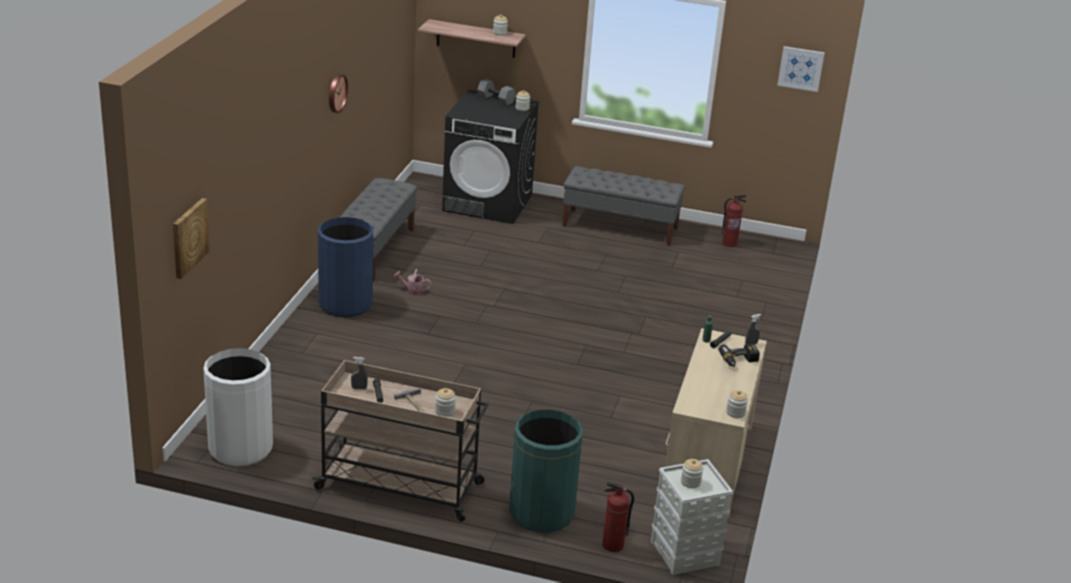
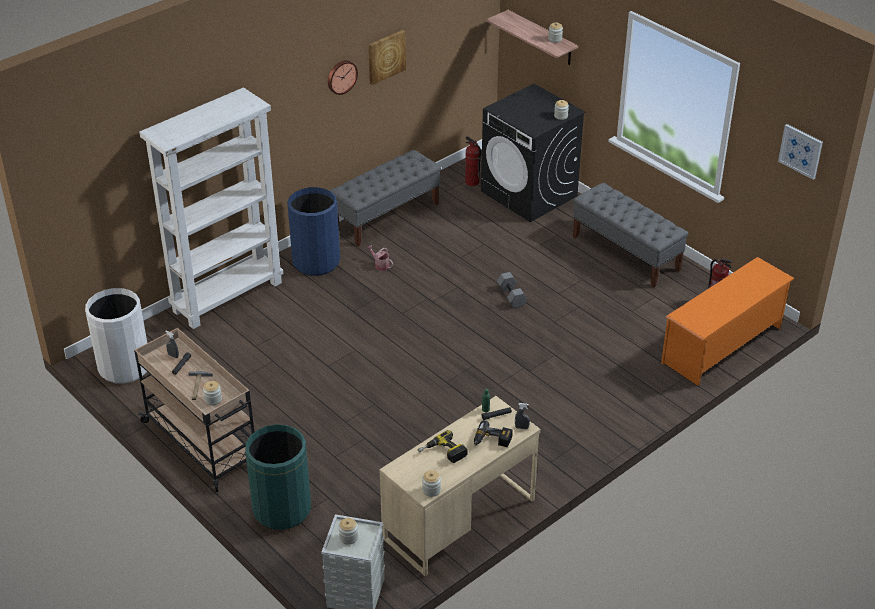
camera: 35 degrees right, 10 degrees up
picture [173,198,210,279] -> picture moved to [369,30,406,85]
grey dumbbell [477,79,516,106] -> grey dumbbell moved to [497,272,527,308]
fire extinguisher [602,482,634,552] -> fire extinguisher moved to [465,137,481,186]
none -> white bookcase [139,87,283,329]
none -> power drill [418,430,468,463]
none -> orange shoe rack [661,257,795,386]

